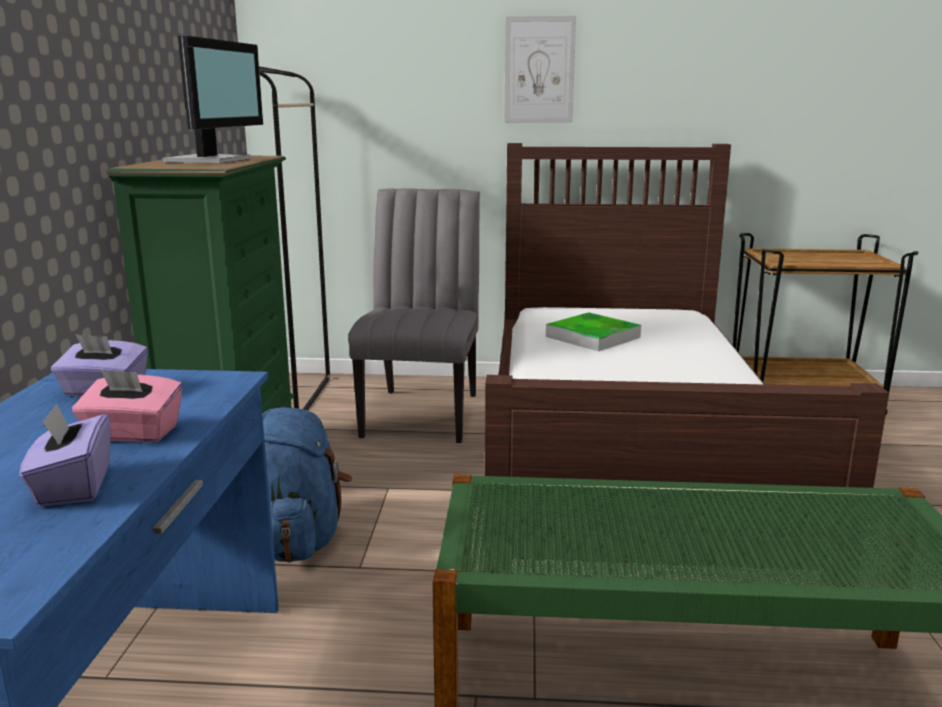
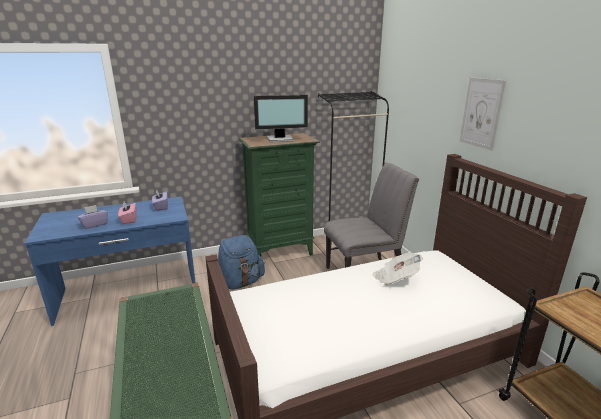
camera: 65 degrees right, 5 degrees up
tray [546,312,641,351] -> newspaper [373,252,423,286]

